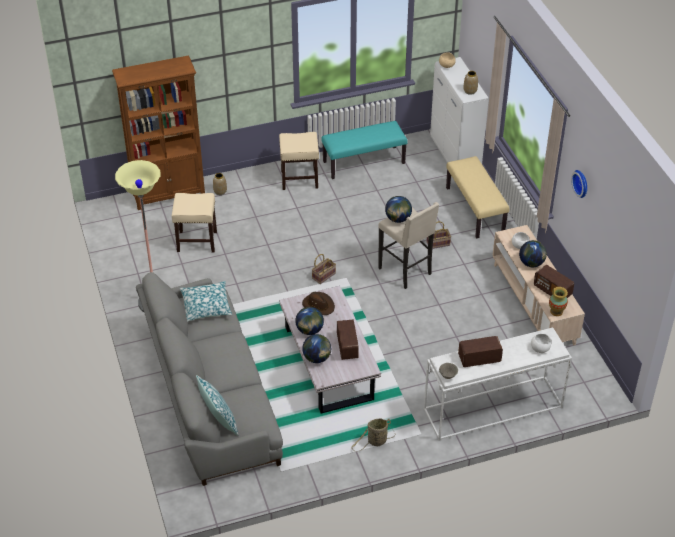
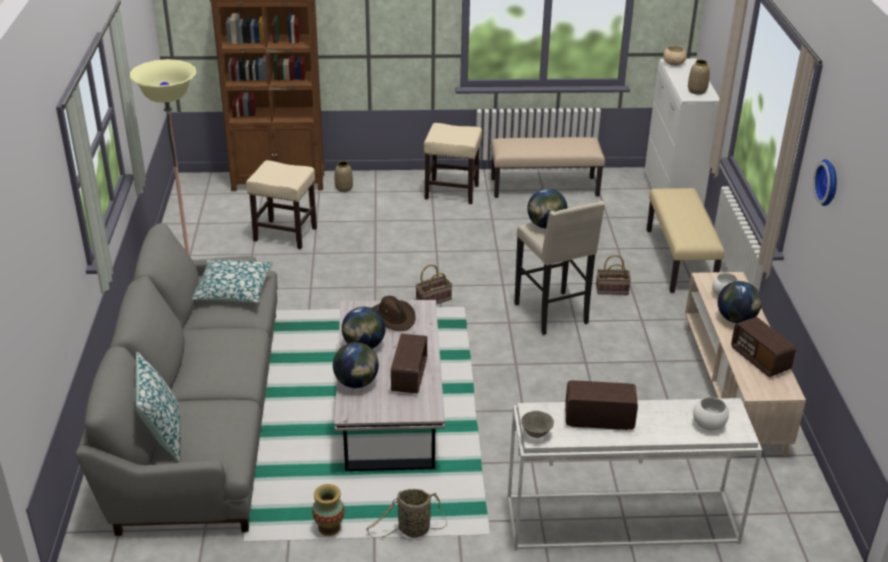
camera: 15 degrees right, 10 degrees down
turquoise bench [322,121,407,179] -> beige bench [491,137,605,198]
vase [549,287,568,316] -> vase moved to [312,484,344,536]

